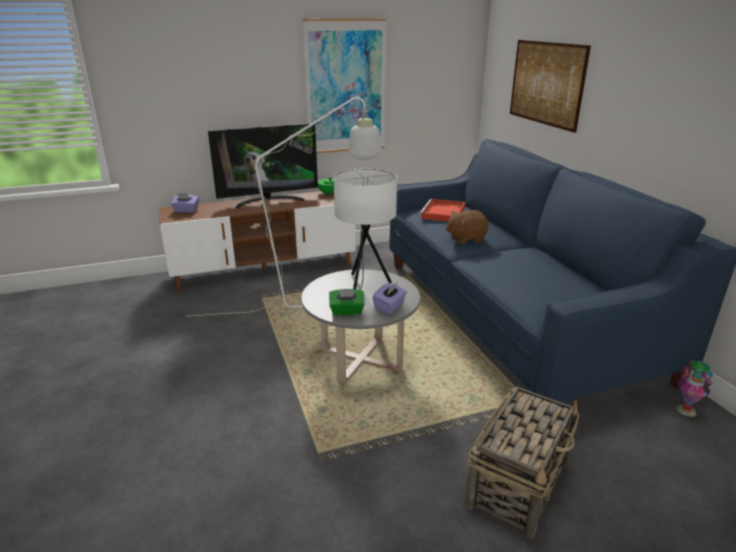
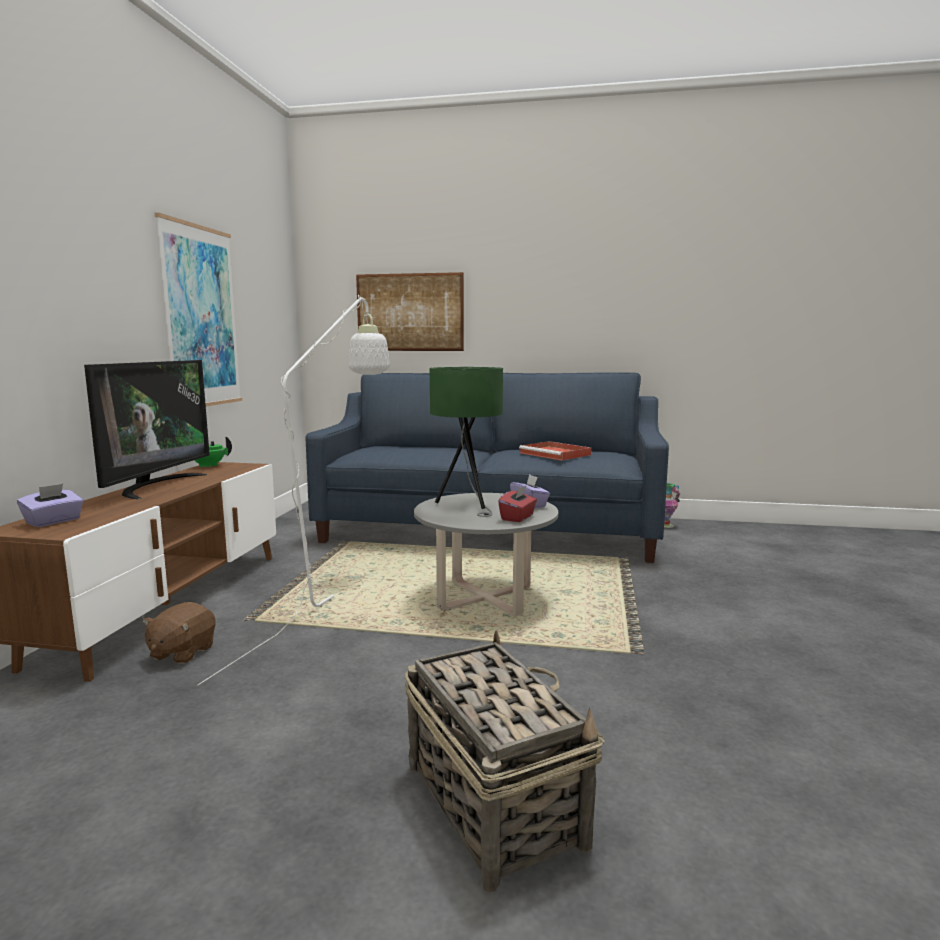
camera: 60 degrees left, 15 degrees down
green tissue box [329,289,365,316] -> red tissue box [498,486,537,522]
white table lamp [334,168,397,290] -> green table lamp [430,367,503,517]
red tray [419,199,465,222] -> red tray moved to [519,441,591,461]
brown plush toy [445,210,489,244] -> brown plush toy moved to [142,602,216,664]
basket [465,386,580,539] -> basket moved to [405,630,605,893]

